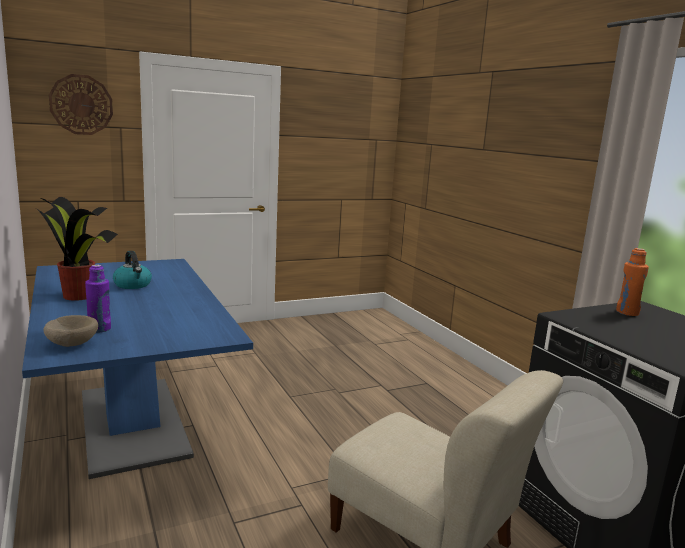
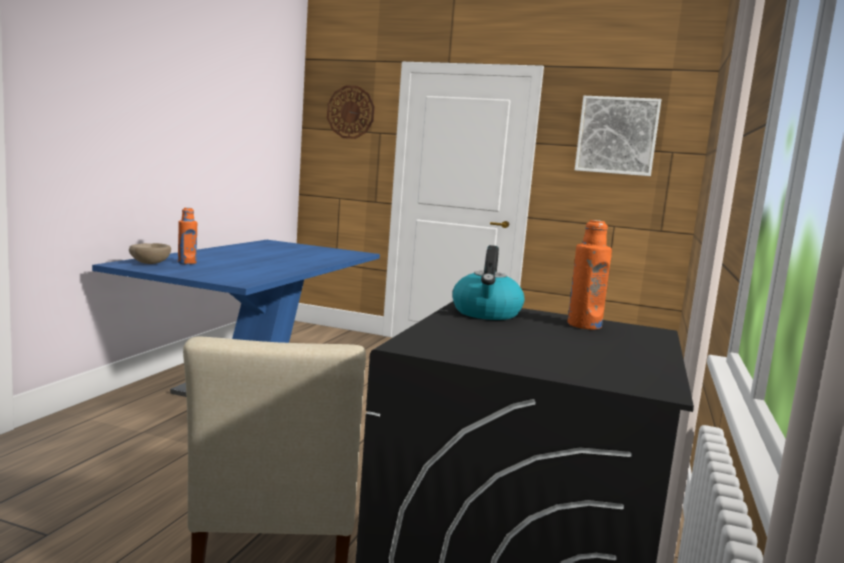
camera: 45 degrees right, 5 degrees down
potted plant [37,197,118,301] -> none
purple bottle [85,265,111,333] -> orange bottle [178,208,197,265]
kettle [113,251,152,289] -> kettle moved to [452,245,524,320]
none -> picture [575,96,662,176]

